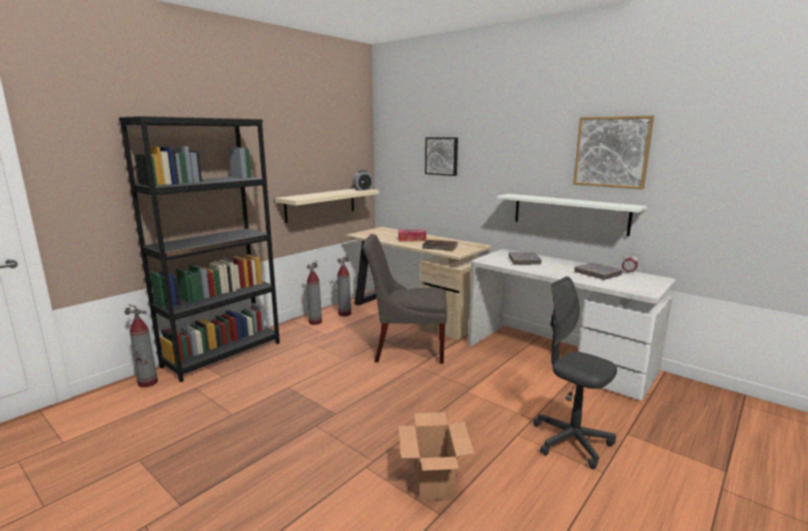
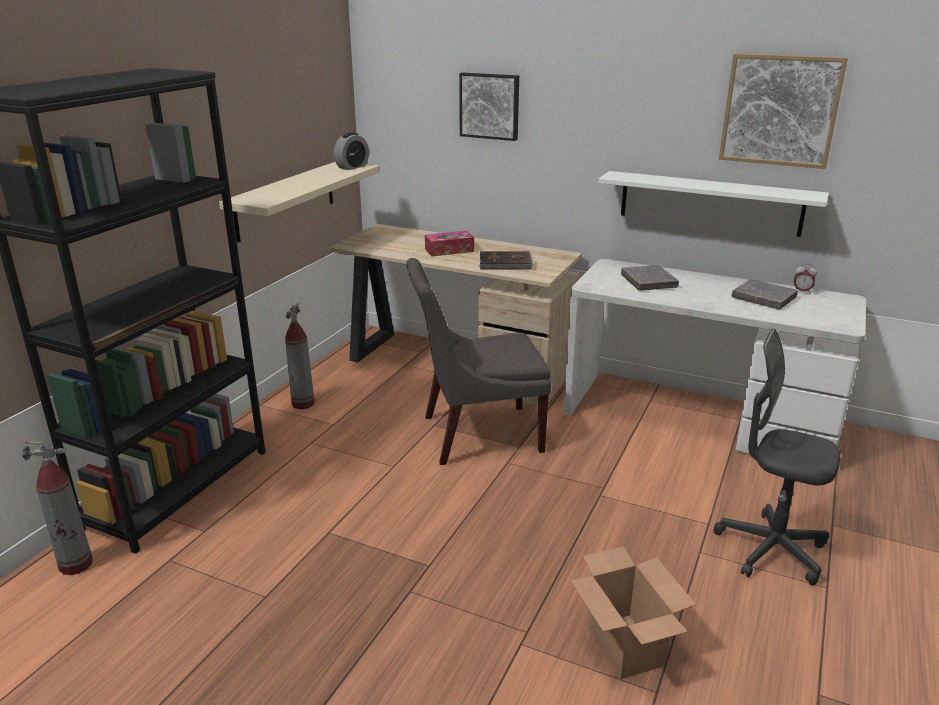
camera: 15 degrees left, 10 degrees up
fire extinguisher [337,255,351,316] -> none

